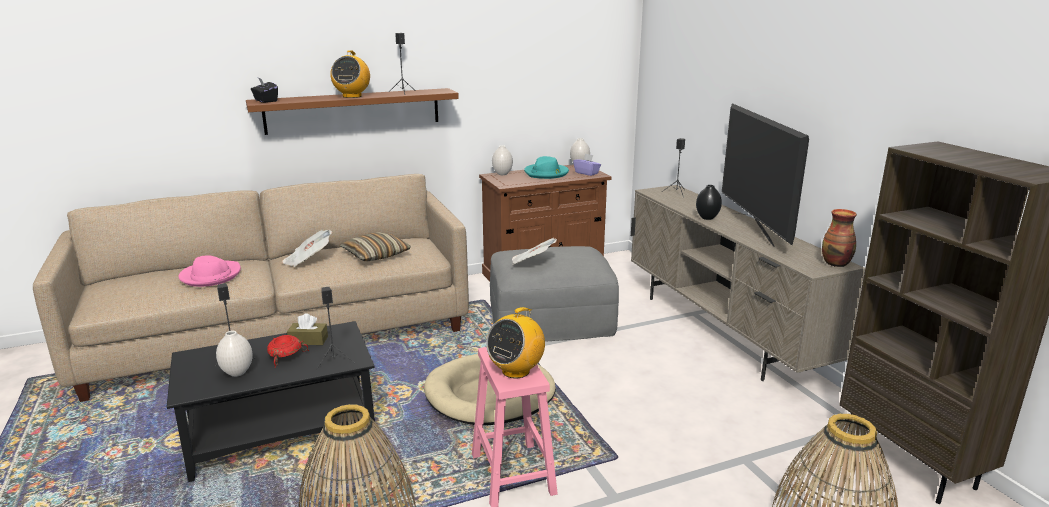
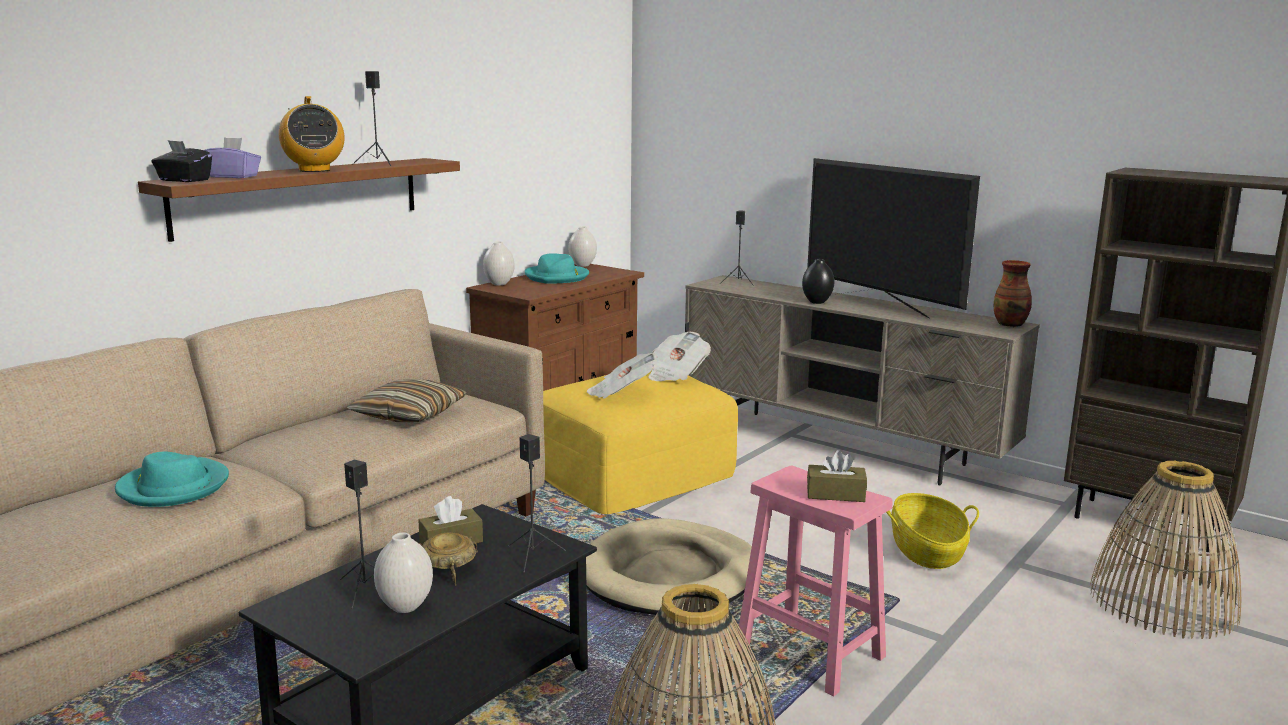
camera: 30 degrees left, 5 degrees down
pink hat [178,255,241,287] -> turquoise hat [115,451,229,507]
red bowl [267,335,309,368] -> beige bowl [419,532,478,586]
newspaper [282,230,332,267] -> newspaper moved to [648,332,711,381]
radio [486,307,545,379] -> brown tissue box [807,450,867,502]
grey ottoman [490,246,619,342] -> yellow ottoman [543,369,738,514]
purple tissue box [573,153,601,176] -> purple tissue box moved to [204,137,261,178]
none -> basket [886,493,979,569]

